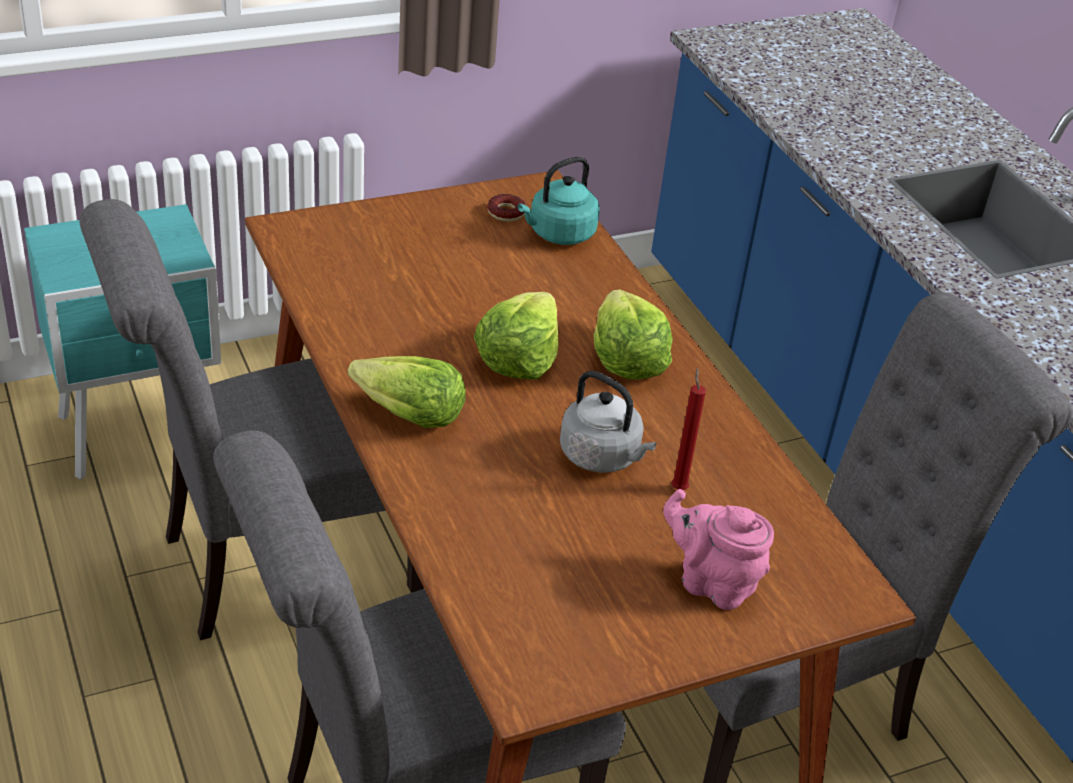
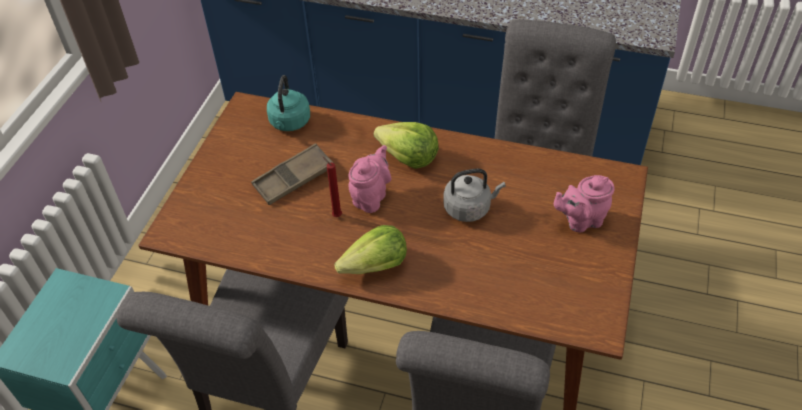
camera: 45 degrees left, 10 degrees up
lettuce [474,292,559,380] -> pink teapot [348,145,391,213]
donut [487,194,526,222] -> none
red candle [671,368,706,490] -> red candle moved to [322,156,342,217]
none -> brown tray [251,143,334,205]

